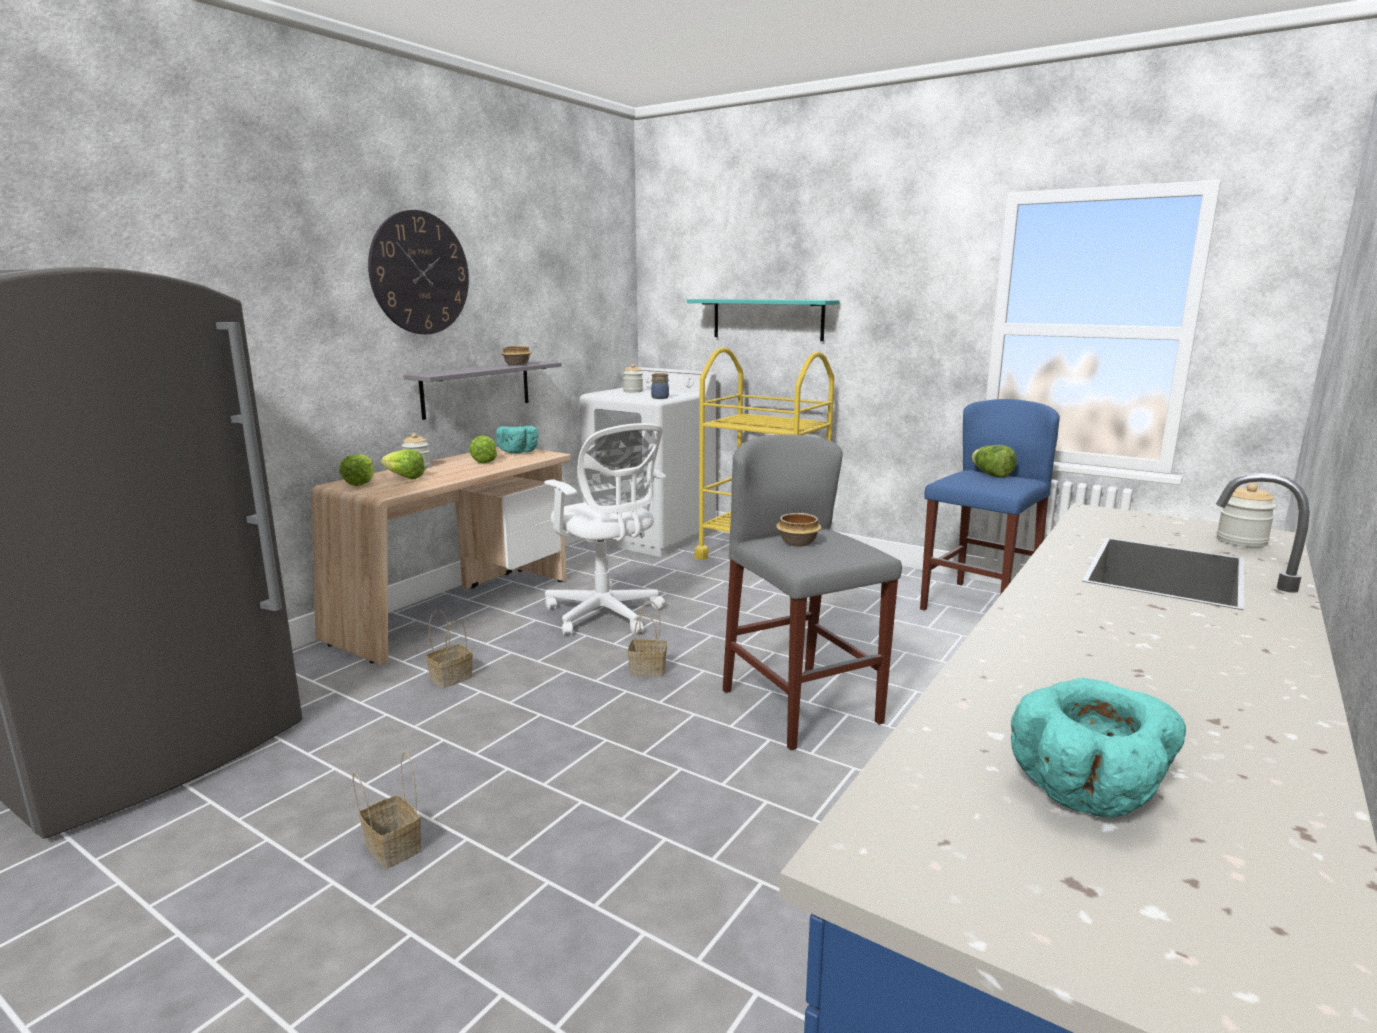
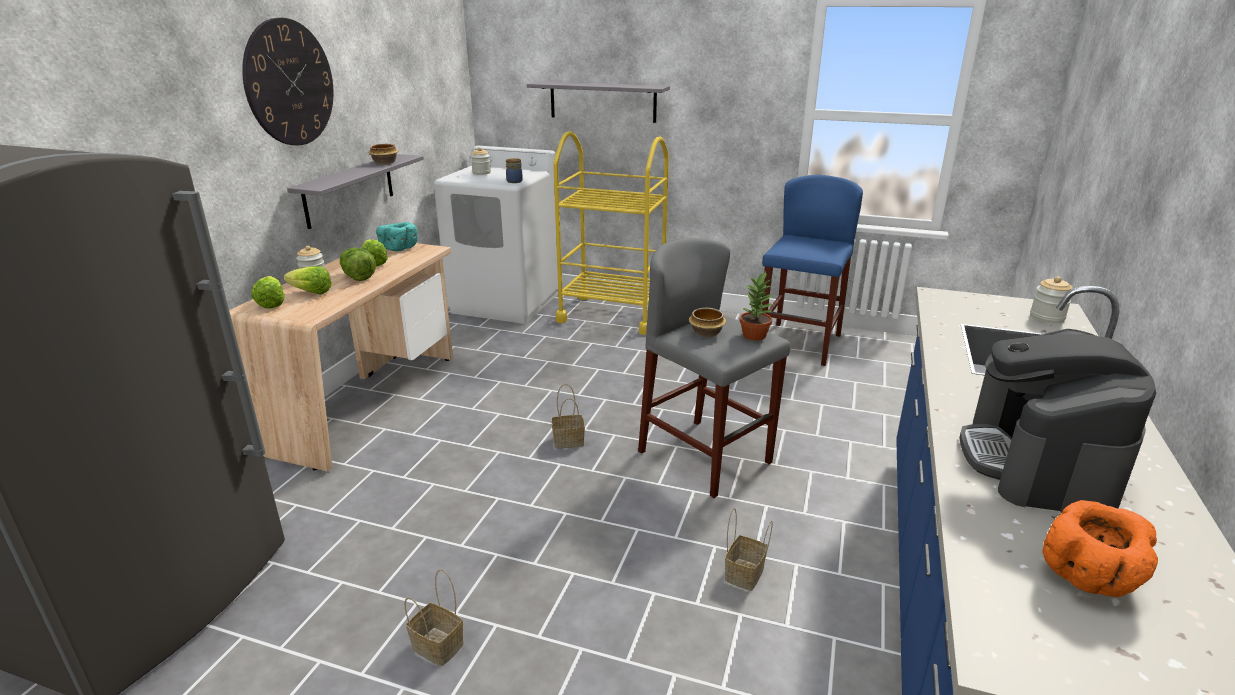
camera: 15 degrees left, 10 degrees up
basket [426,610,473,688] -> basket moved to [725,508,773,591]
white office chair [544,423,666,636] -> none
turquoise shelf [687,299,840,341] -> grey shelf [527,81,670,123]
lettuce [972,445,1017,478] -> lettuce moved to [340,248,376,281]
turquoise bowl [1011,678,1186,818] -> orange bowl [1042,500,1158,597]
none -> potted plant [739,272,774,341]
none -> coffee machine [959,329,1156,513]

